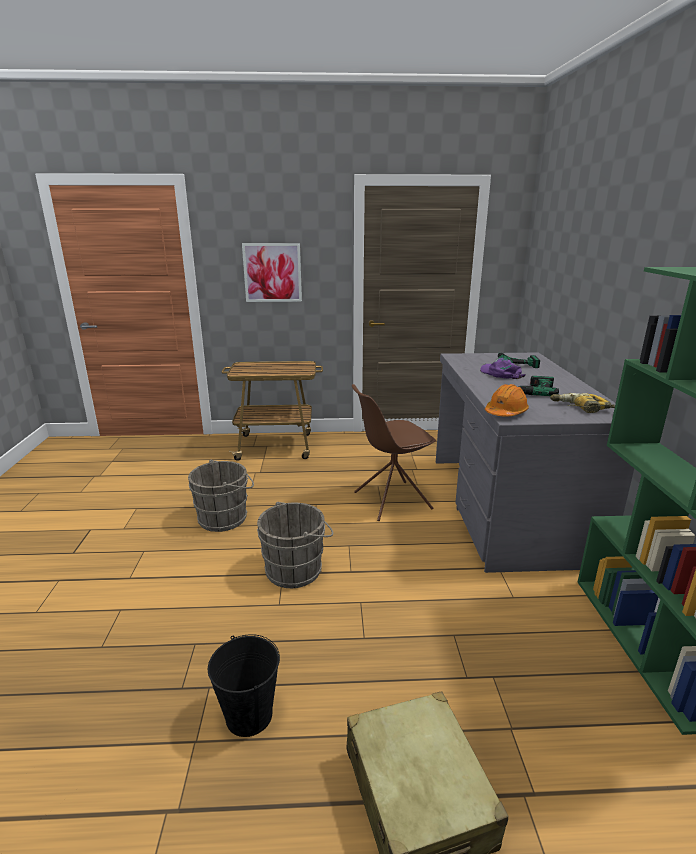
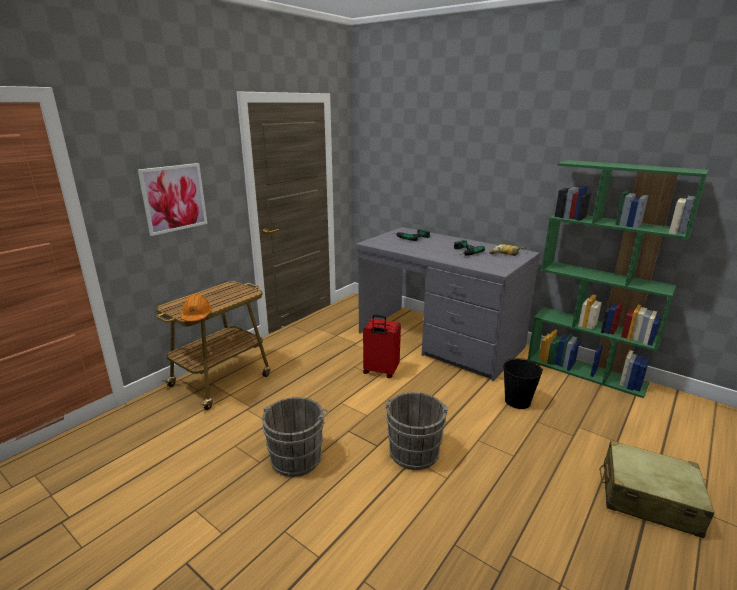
camera: 50 degrees left, 0 degrees up
black bucket [208,634,280,737] -> black bucket moved to [503,358,543,409]
brown chair [352,384,436,521] -> red suitcase [363,314,401,378]
purple cap [480,358,526,379] -> none
orange hard hat [485,384,529,417] -> orange hard hat moved to [181,294,212,321]

